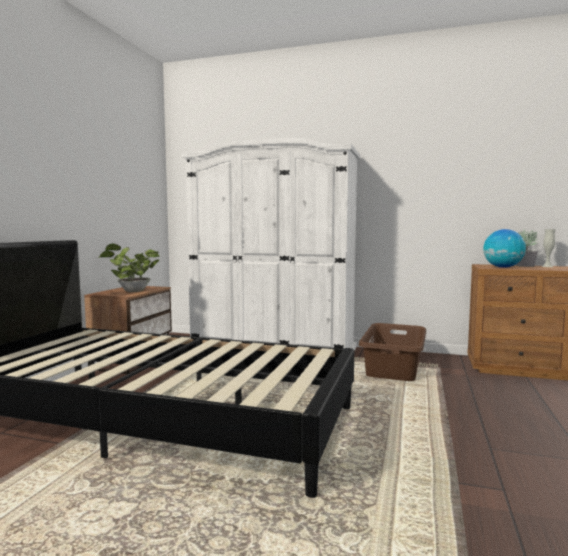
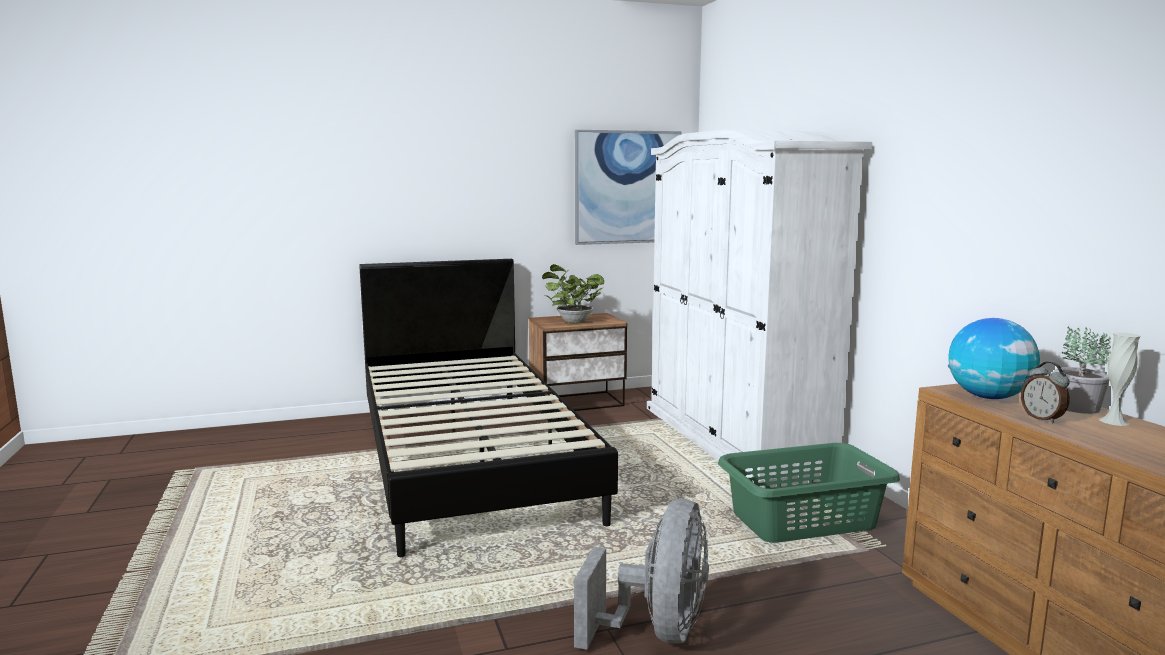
camera: 55 degrees right, 5 degrees up
brown laundry basket [359,323,426,381] -> green laundry basket [718,443,900,543]
none -> grey fan [574,499,709,650]
none -> picture [575,130,681,245]
none -> alarm clock [1021,362,1070,424]

